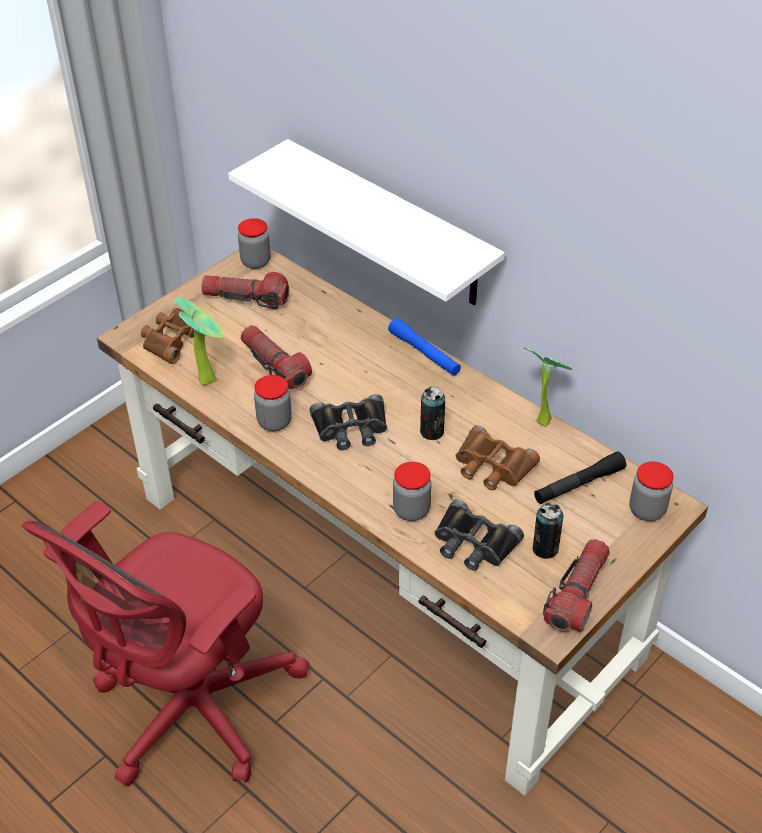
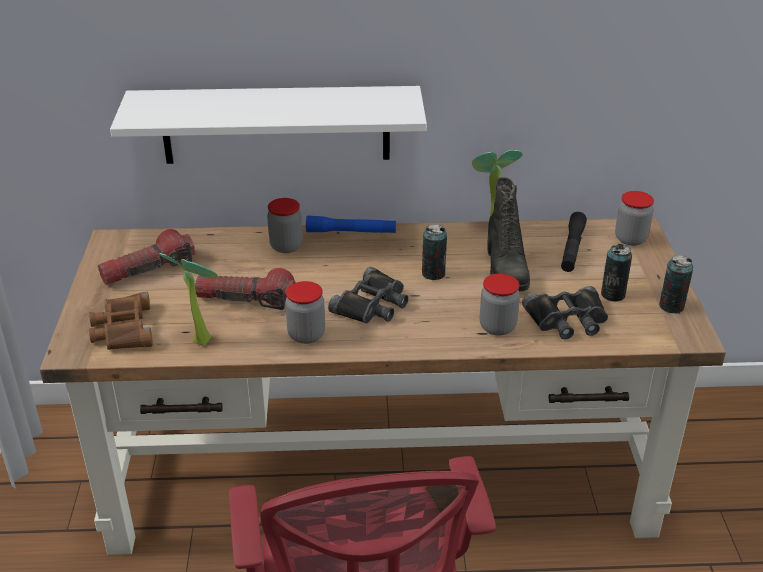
camera: 45 degrees left, 10 degrees down
jar [238,218,271,269] -> jar moved to [267,198,303,253]
brown binoculars [455,425,540,490] -> black boot [487,177,530,292]
flashlight [543,539,610,632] -> can [659,255,693,314]

